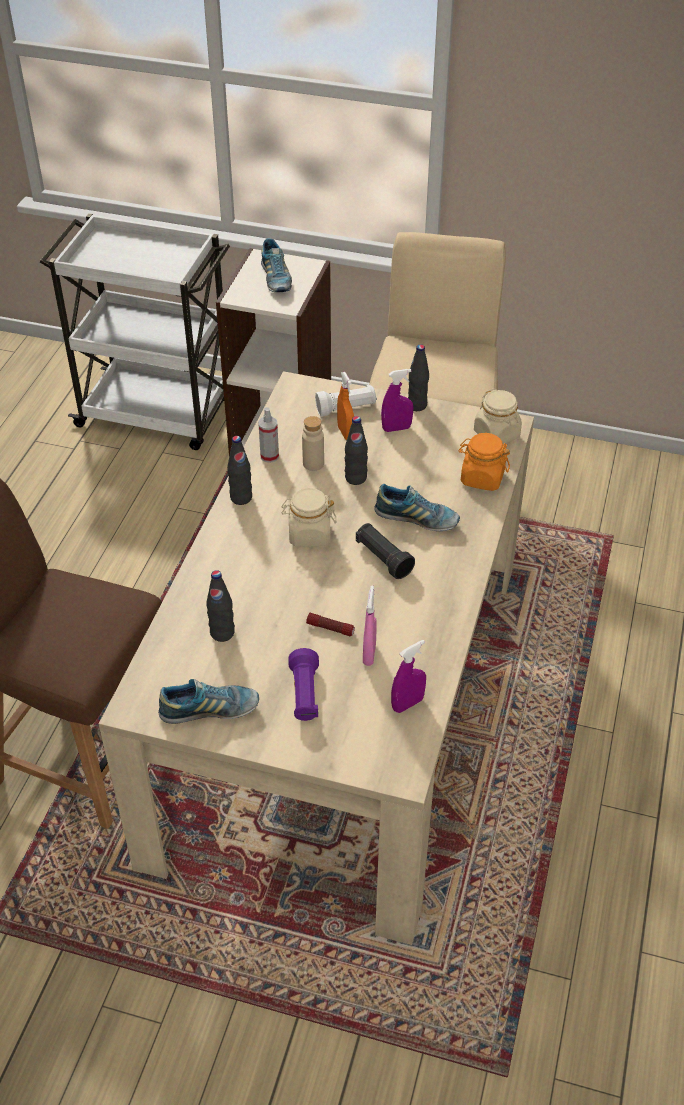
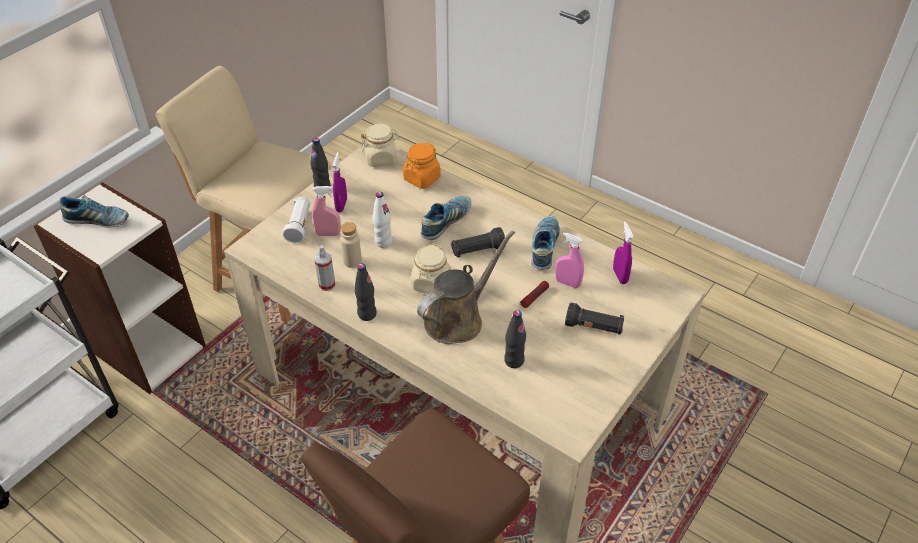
camera: 70 degrees left, 0 degrees up
shoe [158,679,259,724] -> shoe moved to [532,216,560,270]
purple flashlight [288,648,319,721] -> black flashlight [565,303,624,335]
orange spray bottle [337,372,354,440] -> pink spray bottle [312,186,341,236]
black bottle [345,416,368,485] -> white bottle [372,192,393,248]
none -> brown watering can [417,230,515,344]

